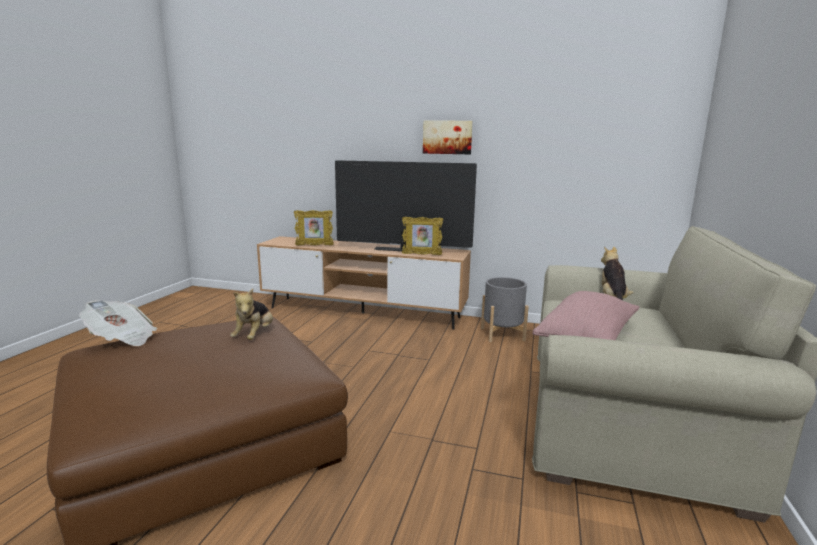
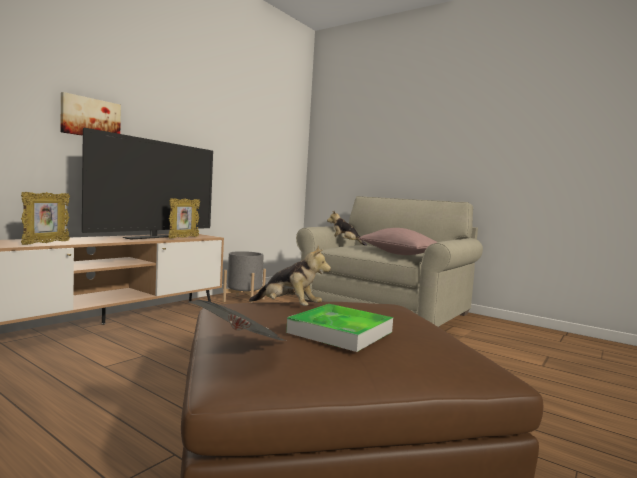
camera: 70 degrees left, 10 degrees down
picture [423,121,473,154] -> picture moved to [61,92,121,136]
none -> tray [286,304,393,352]

